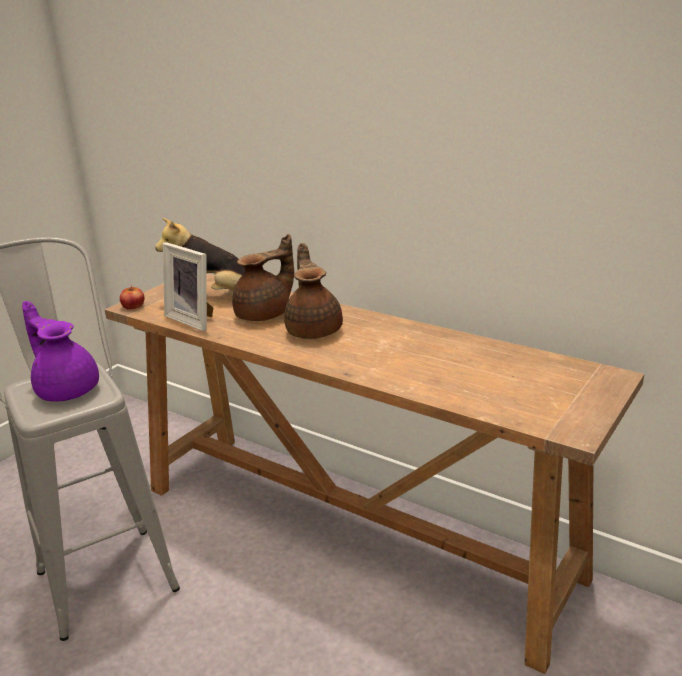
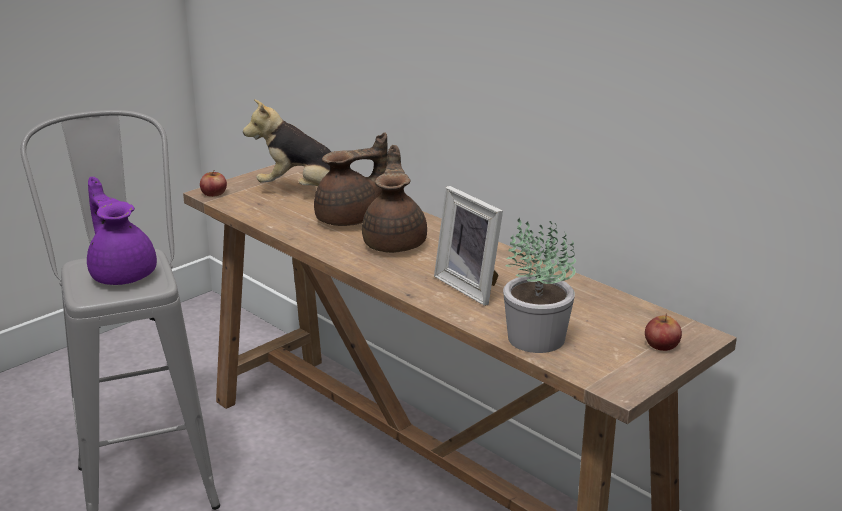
camera: 10 degrees right, 0 degrees up
picture frame [163,242,214,331] -> picture frame moved to [434,186,503,306]
none -> potted plant [503,218,576,353]
none -> apple [645,313,682,351]

